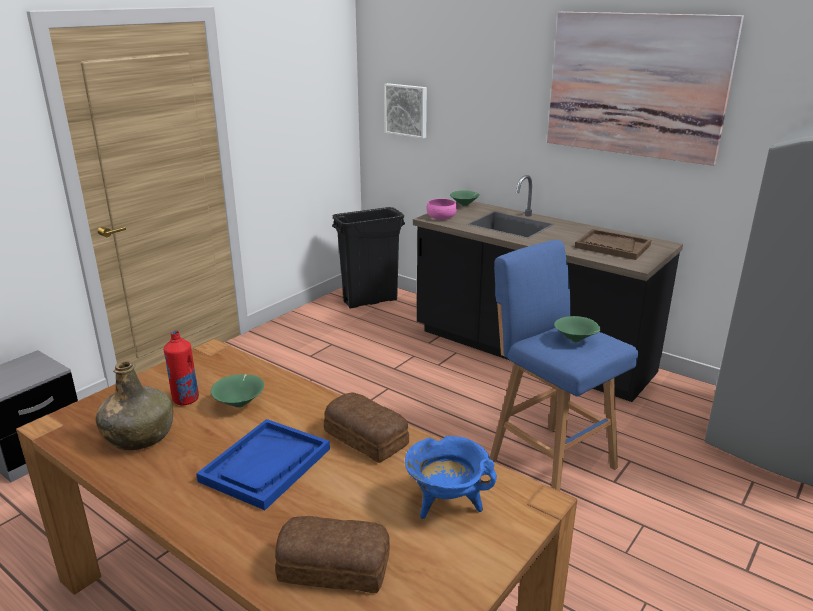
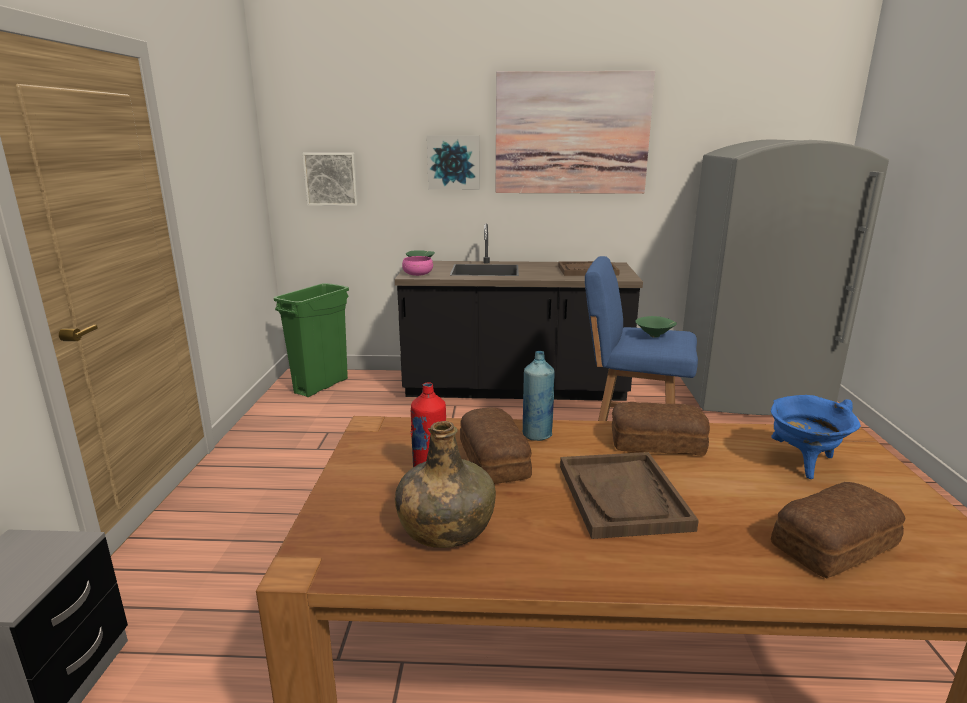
camera: 35 degrees left, 5 degrees down
blue tray [196,419,330,510] -> brown tray [560,452,699,539]
green bowl [211,374,264,408] -> bread [460,407,532,484]
black trash can [332,207,405,309] -> green trash can [274,283,349,397]
none -> picture [427,135,479,190]
none -> blue bottle [523,351,555,441]

